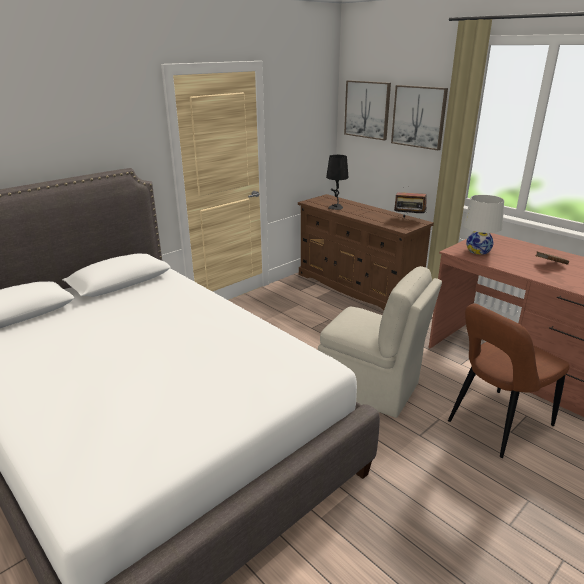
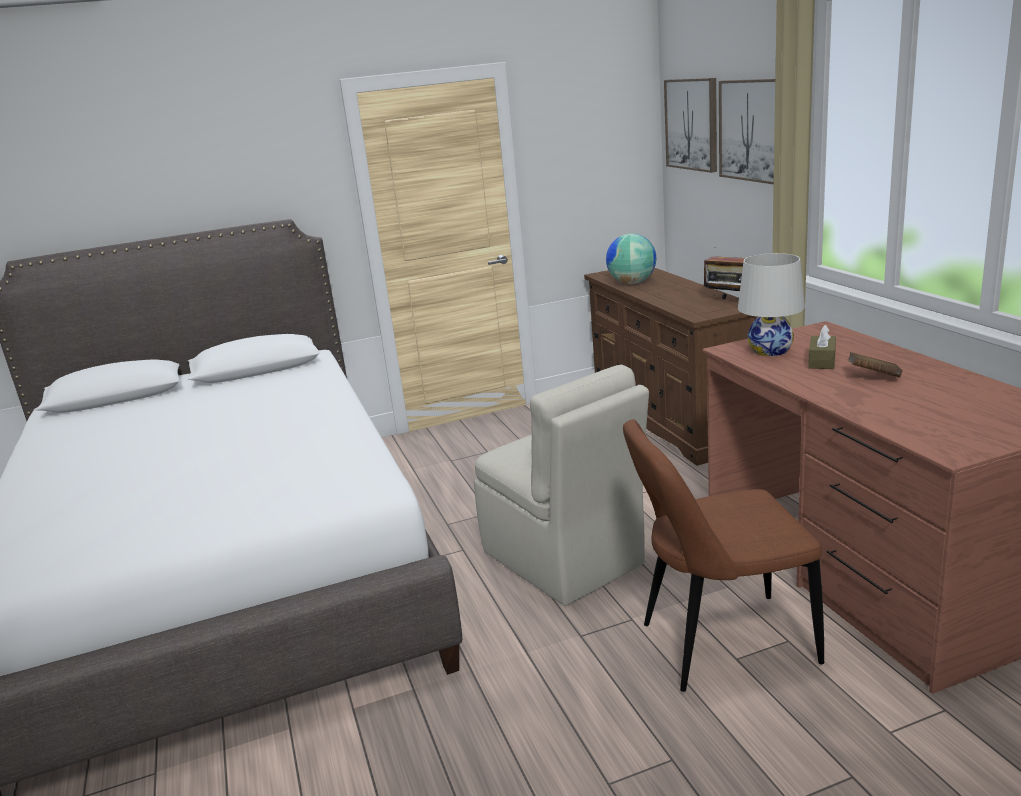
camera: 25 degrees right, 5 degrees down
black table lamp [326,155,349,210] -> globe [606,233,657,284]
none -> brown tissue box [808,325,836,369]

